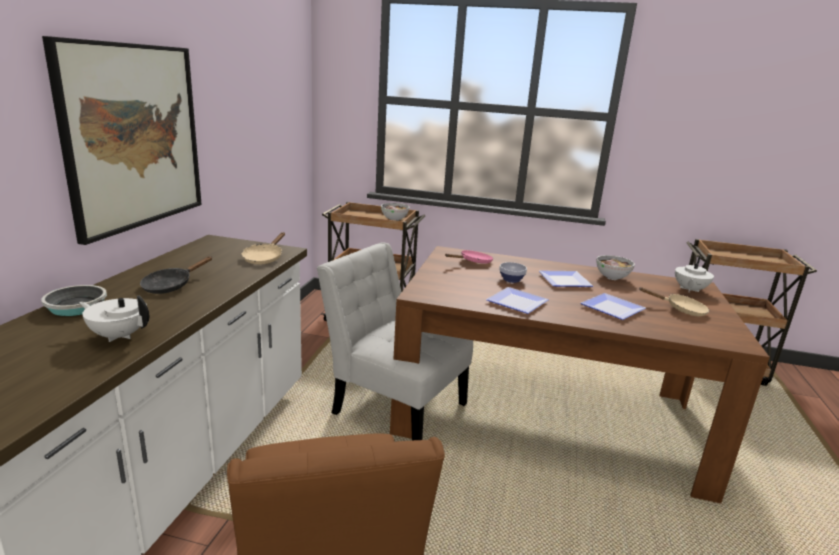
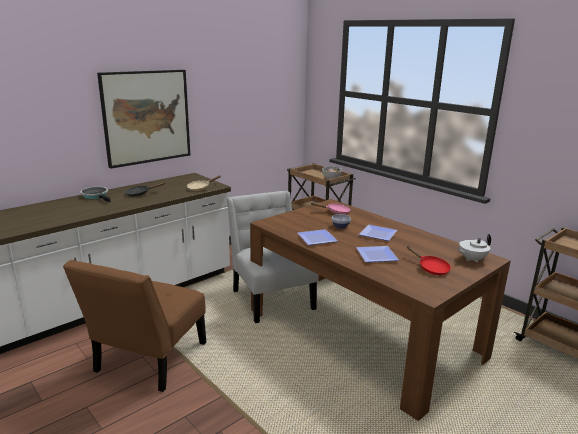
camera: 35 degrees right, 0 degrees up
white teapot [79,295,149,342] -> none
bowl [596,255,635,280] -> none
beige frying pan [639,287,709,316] -> red frying pan [407,246,451,275]

